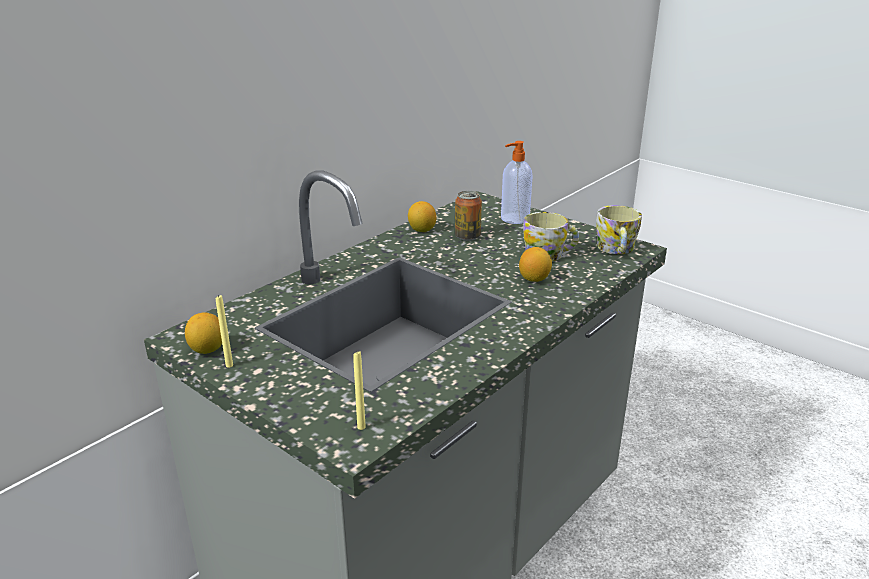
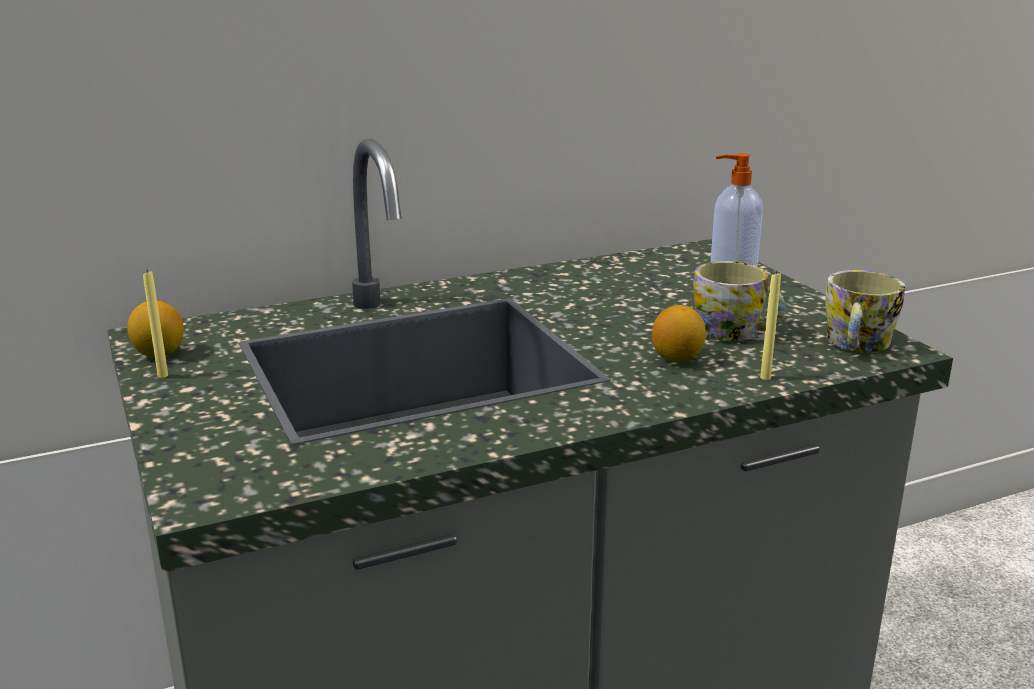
camera: 25 degrees right, 5 degrees down
yellow candle [353,352,366,430] -> yellow candle moved to [760,271,781,380]
lemon [408,201,437,232] -> none
can [455,191,482,241] -> none

